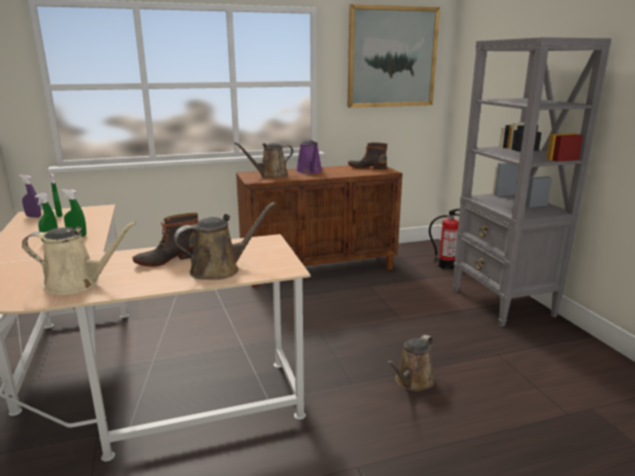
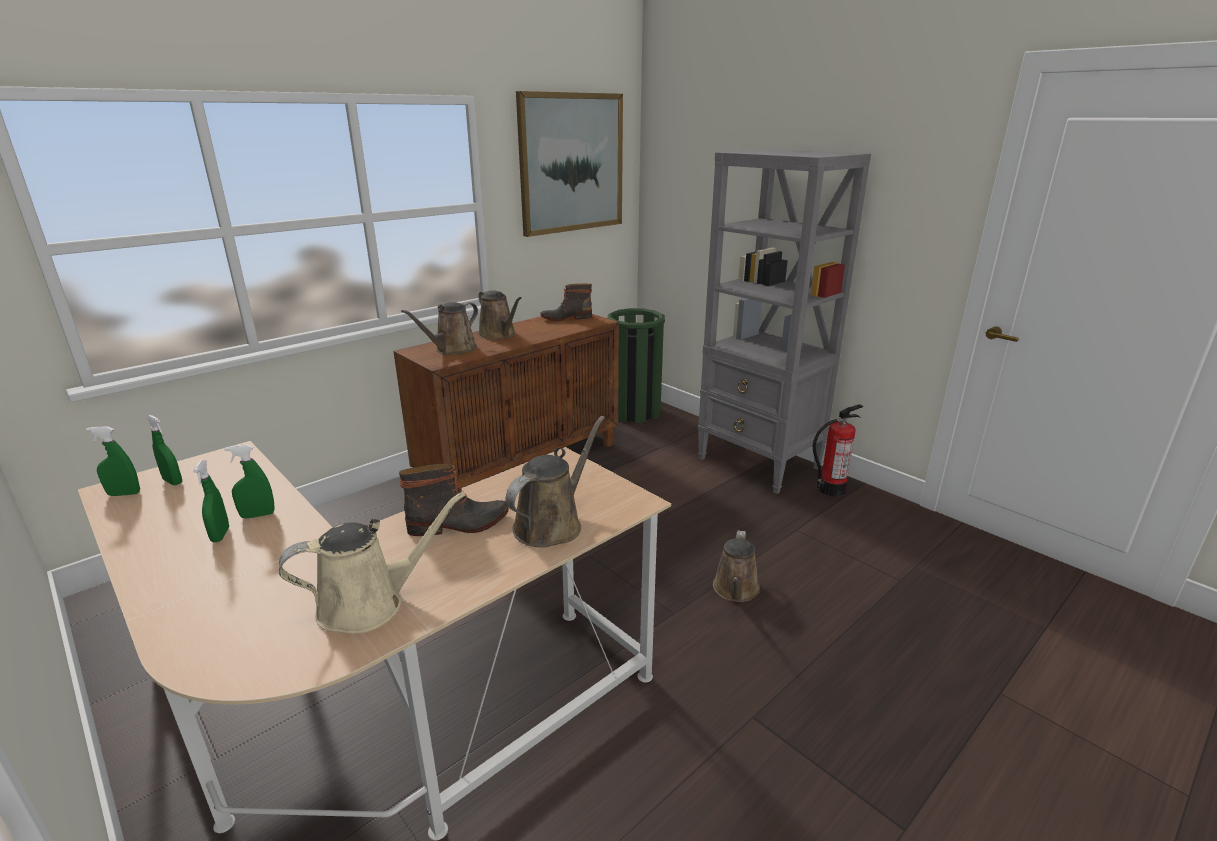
camera: 25 degrees left, 5 degrees up
purple spray bottle [19,175,41,218] -> green spray bottle [86,426,140,496]
boot [132,213,199,267] -> boot turned 135 degrees counterclockwise [399,464,508,536]
purple watering can [296,140,322,174] -> brown watering can [478,290,522,340]
fire extinguisher [429,209,460,269] -> fire extinguisher moved to [813,404,864,497]
none -> green trash can [607,308,665,423]

